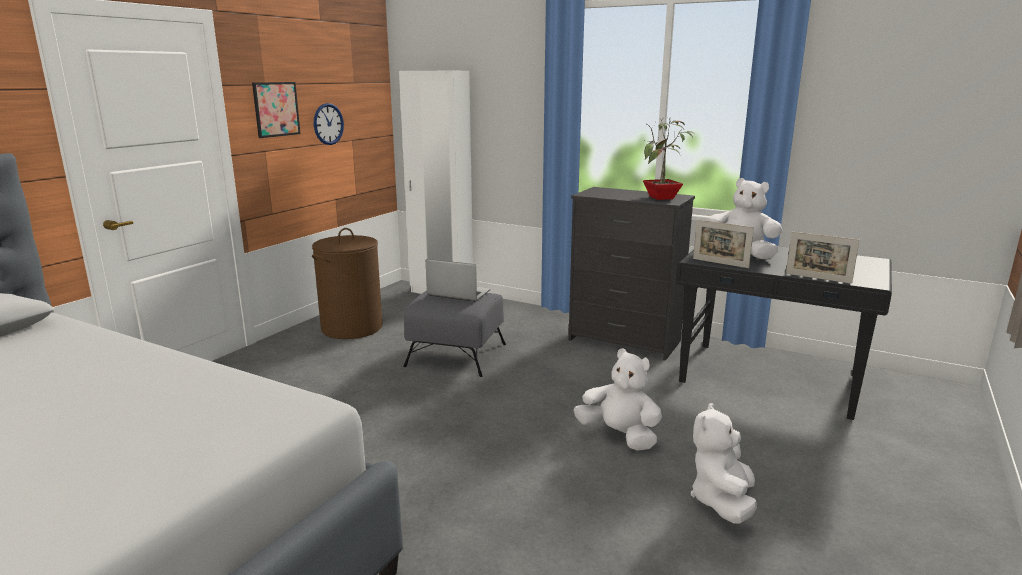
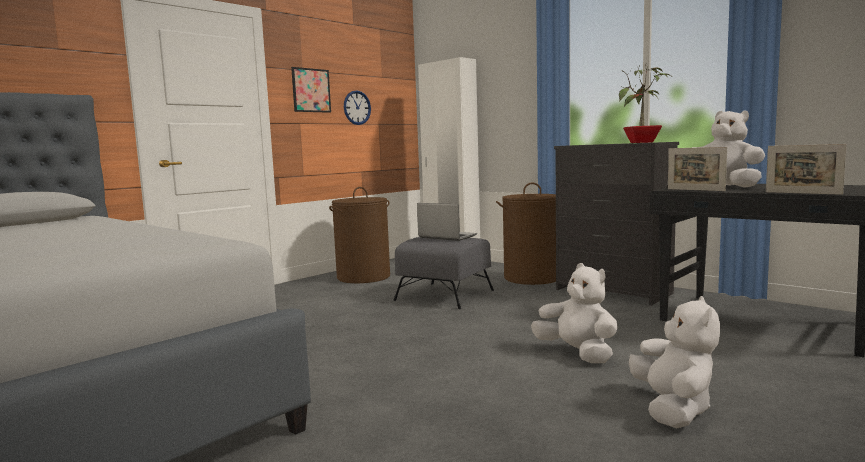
camera: 15 degrees right, 10 degrees down
white plush toy [690,403,757,524] -> white plush toy turned 150 degrees clockwise [629,296,720,429]
none -> brown laundry basket [496,182,556,285]

